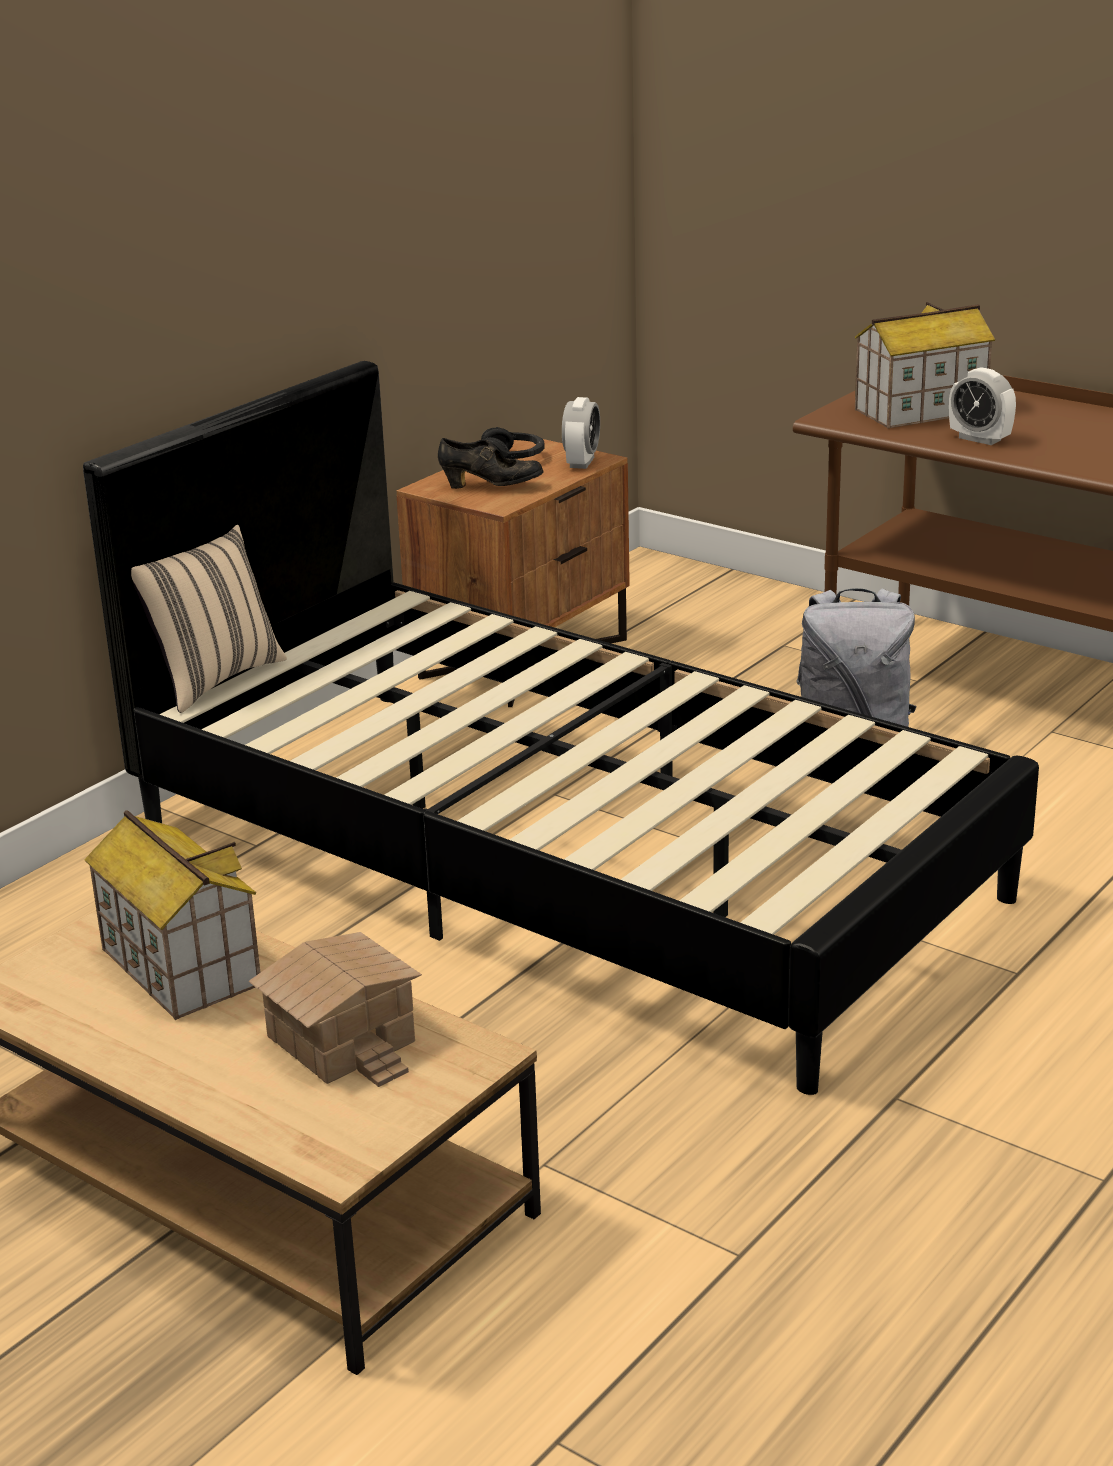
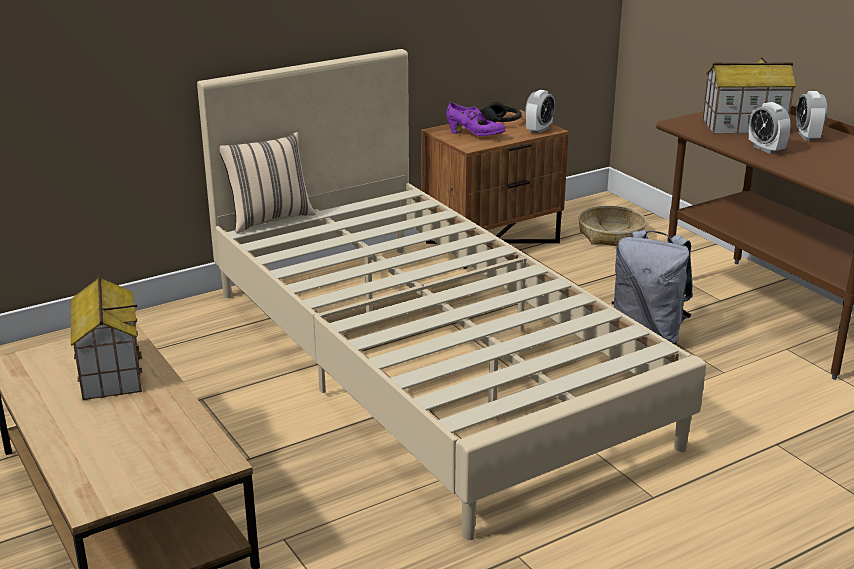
camera: 20 degrees right, 0 degrees up
black bed [83,361,1039,1095] -> beige bed [197,49,706,540]
toy house [249,932,422,1087] -> none
black shoe [438,438,544,489] -> purple shoe [446,102,506,136]
none -> basket [578,206,647,246]
none -> alarm clock [796,91,827,141]

